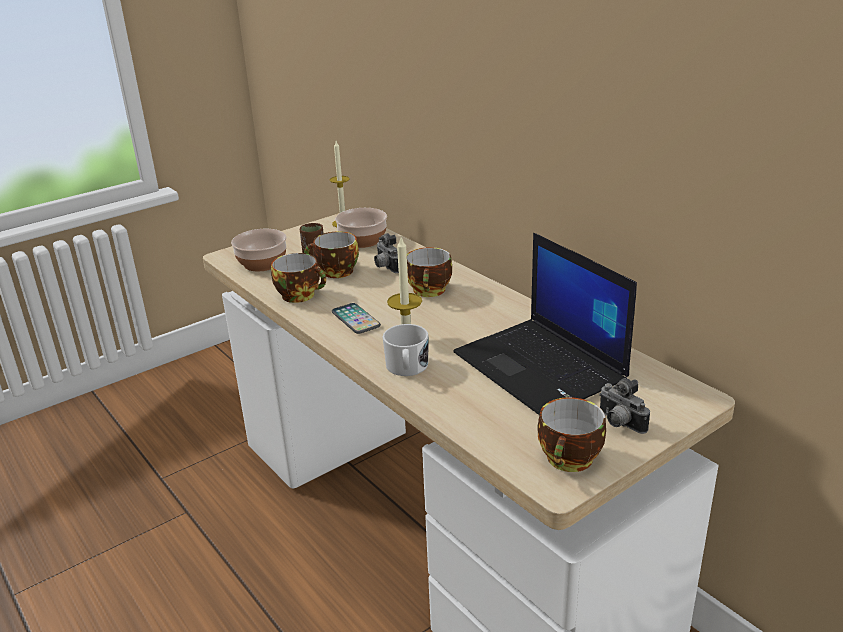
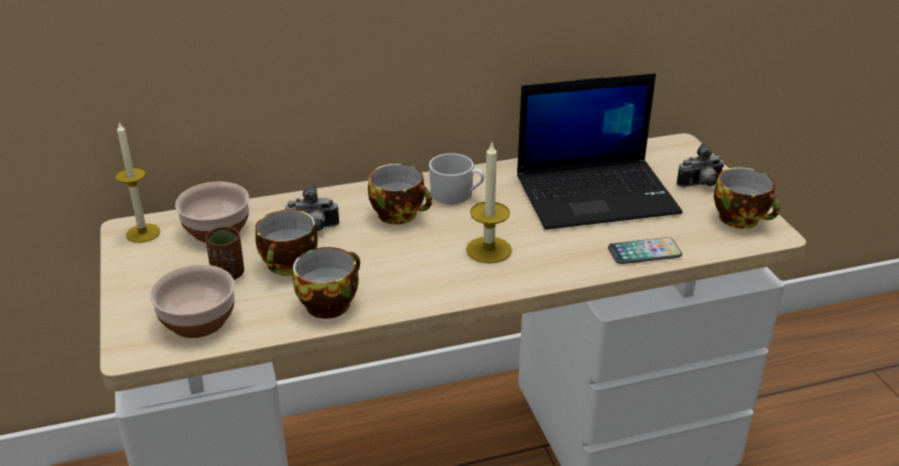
camera: 70 degrees left, 5 degrees up
phone [332,303,381,334] -> phone moved to [608,237,682,264]
white mug [383,324,429,376] -> white mug moved to [429,153,485,204]

